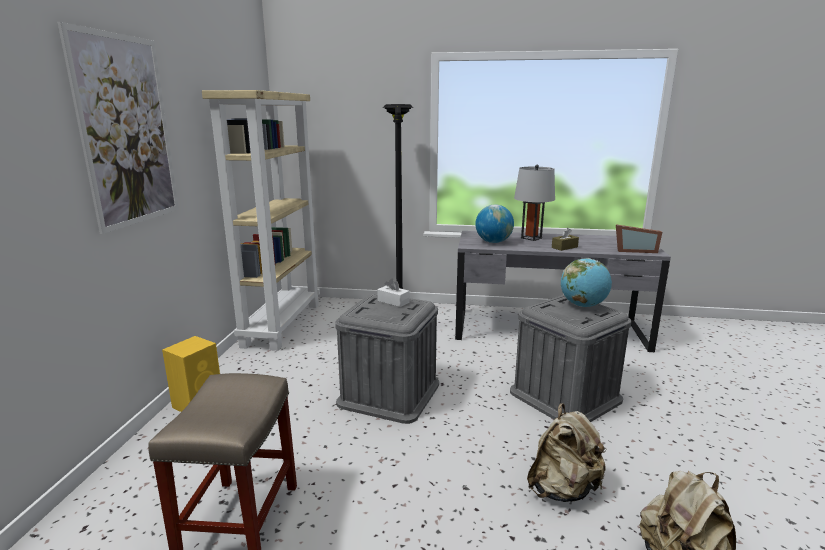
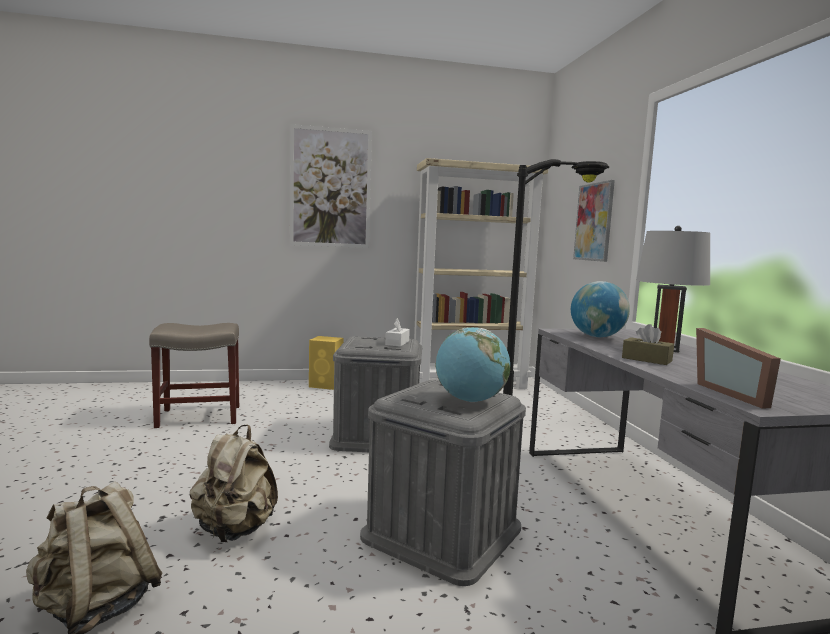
camera: 70 degrees right, 10 degrees down
none -> picture [573,180,615,262]

